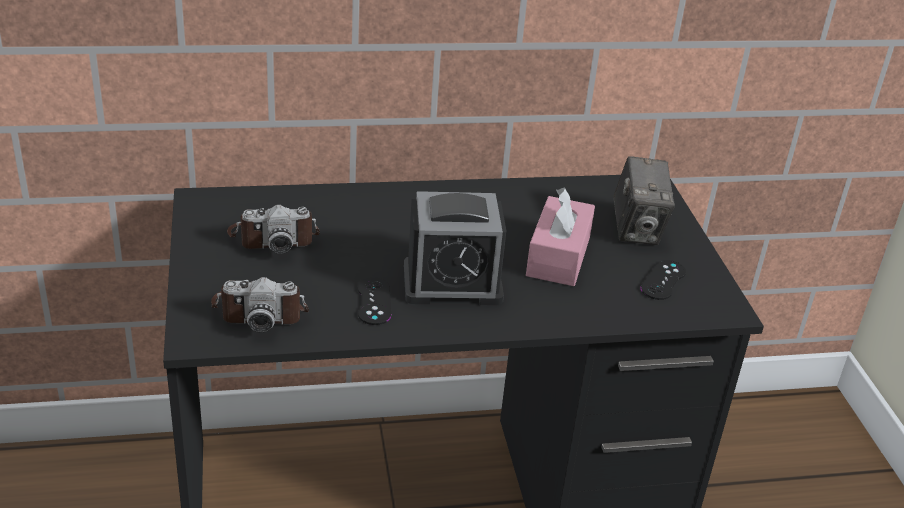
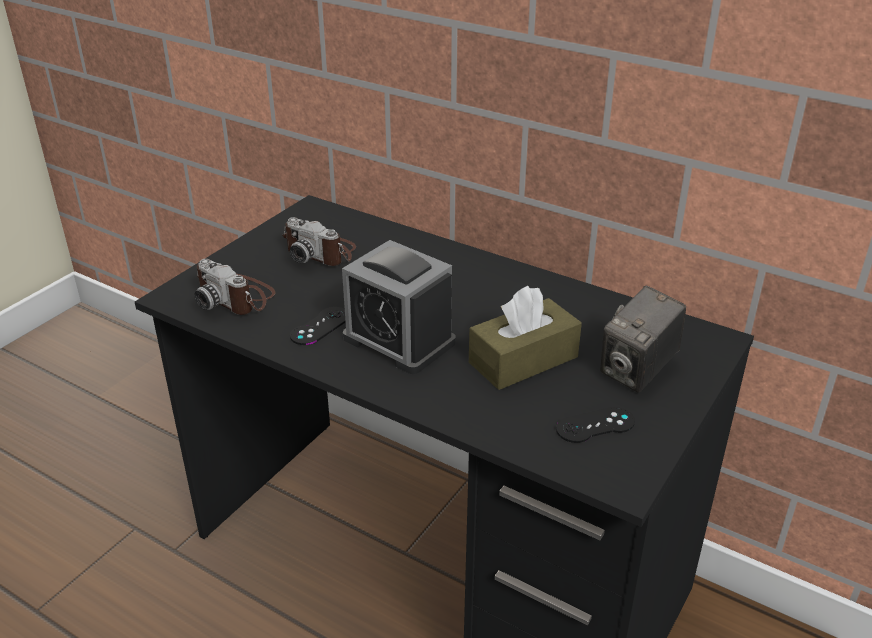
camera: 45 degrees right, 0 degrees up
pink tissue box [526,187,595,286] -> brown tissue box [469,286,582,390]

